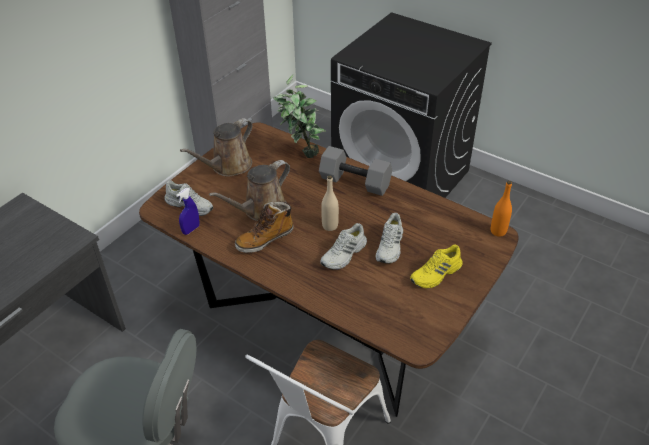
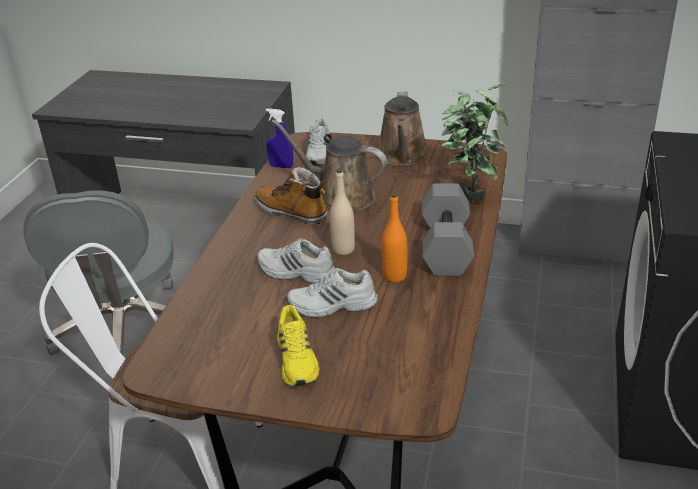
camera: 70 degrees right, 10 degrees down
brown watering can [180,118,252,177] -> brown watering can turned 105 degrees counterclockwise [379,91,429,166]
yellow shoe [410,244,463,289] -> yellow shoe turned 135 degrees counterclockwise [277,305,319,386]
orange bottle [491,181,512,237] -> orange bottle moved to [382,193,407,283]

